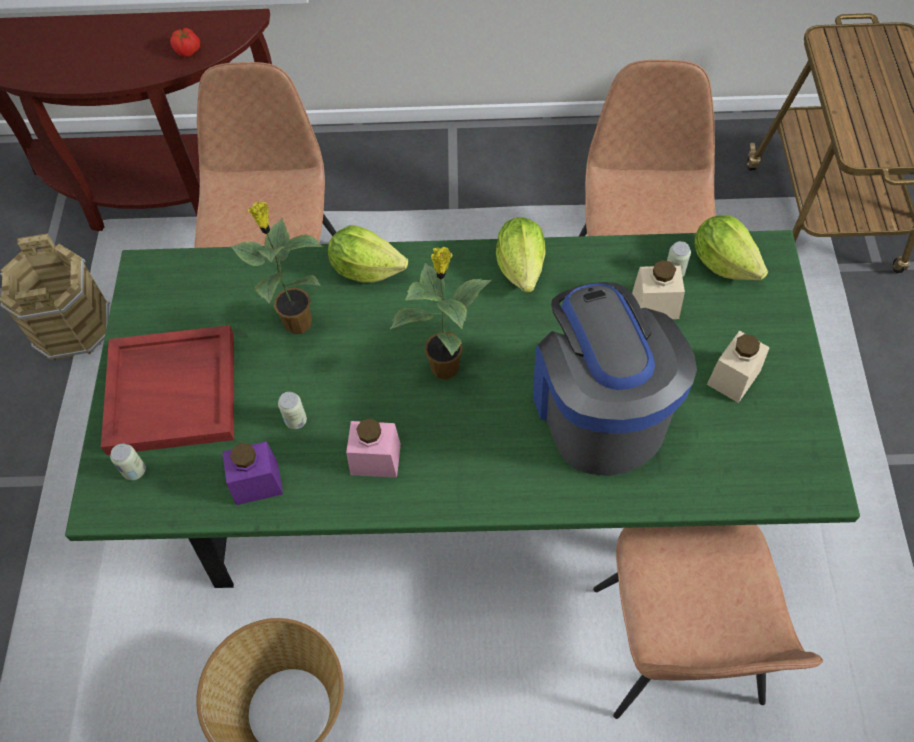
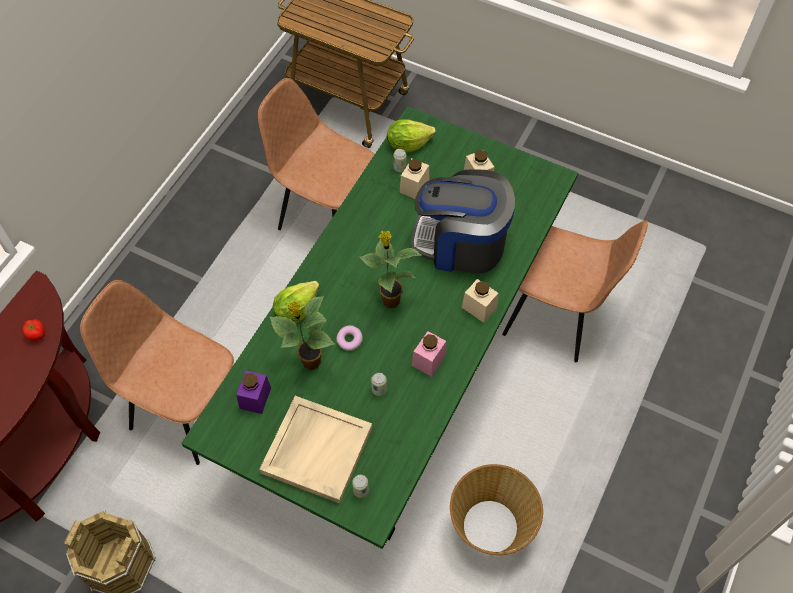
camera: 65 degrees left, 0 degrees up
red tray [101,325,234,455] -> beige tray [259,396,372,504]
purple jar [222,442,283,505] -> purple jar moved to [236,370,271,414]
lettuce [496,217,545,293] -> none
none -> donut [336,325,362,351]
none -> beige jar [461,279,499,323]

